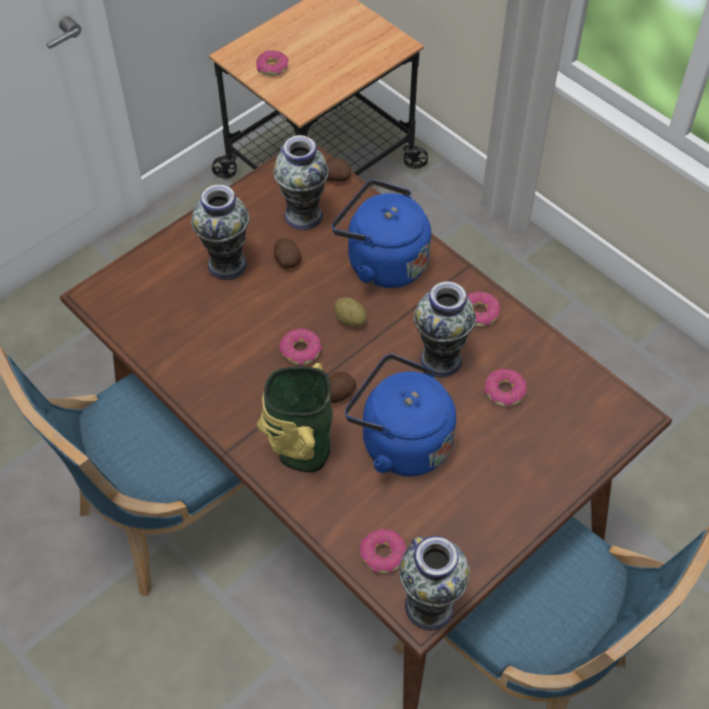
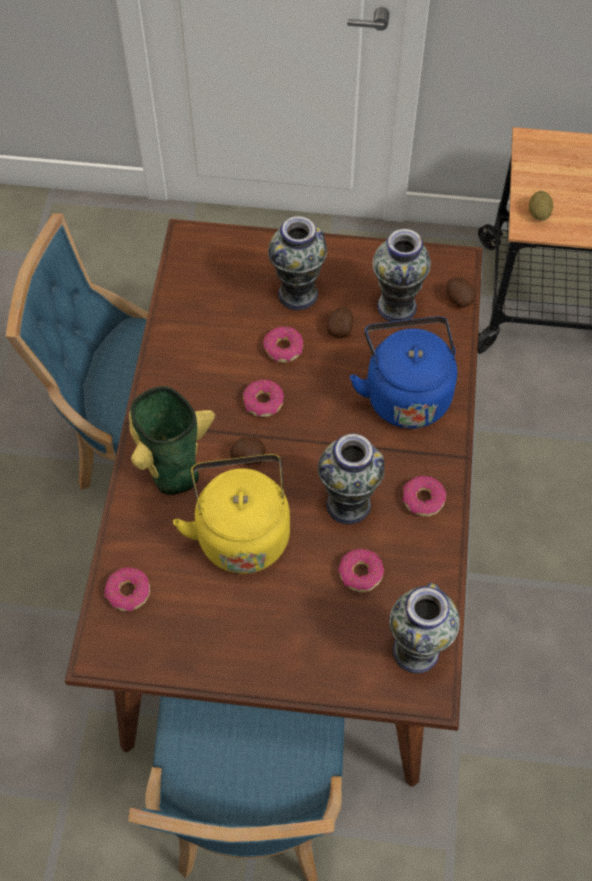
camera: 50 degrees right, 5 degrees up
donut [256,50,289,76] -> donut moved to [263,327,303,363]
potato [334,297,367,327] -> potato moved to [529,191,553,221]
blue kettle [345,354,456,476] -> yellow kettle [173,454,290,574]
vase [399,536,470,630] -> vase moved to [389,583,460,673]

